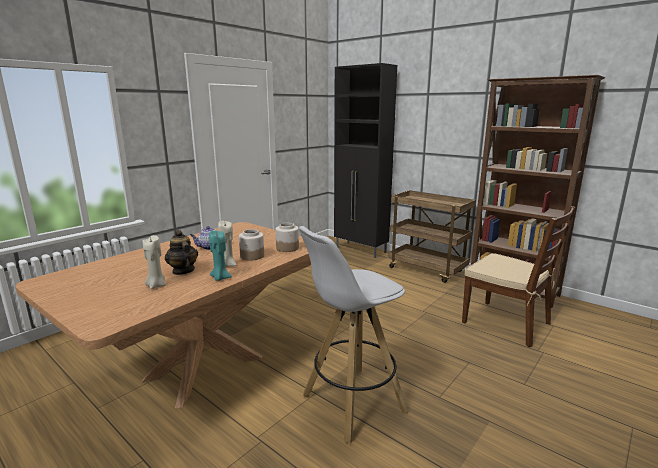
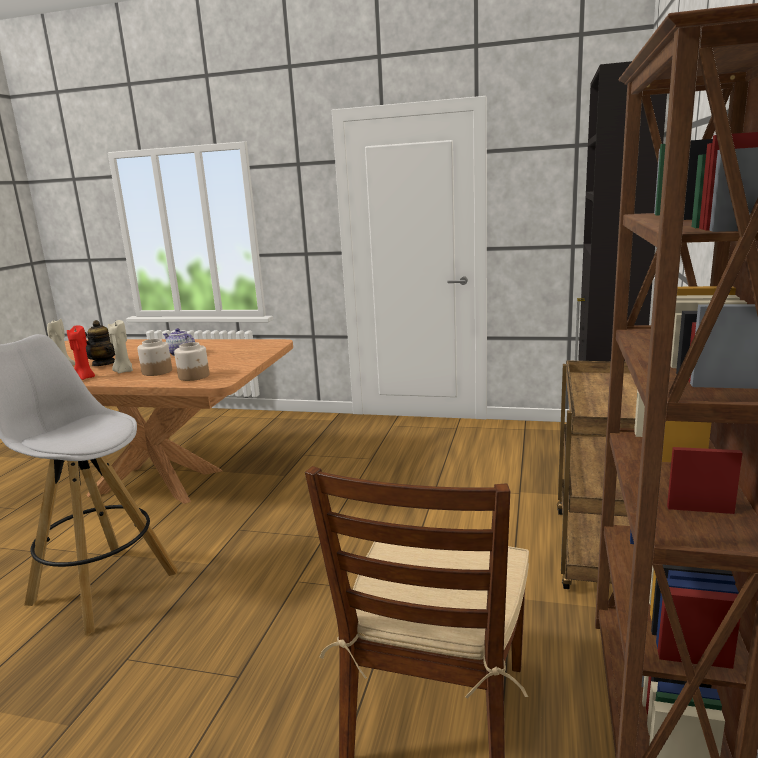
camera: 65 degrees right, 0 degrees up
turquoise candle [209,231,232,281] -> red candle [67,325,95,380]

